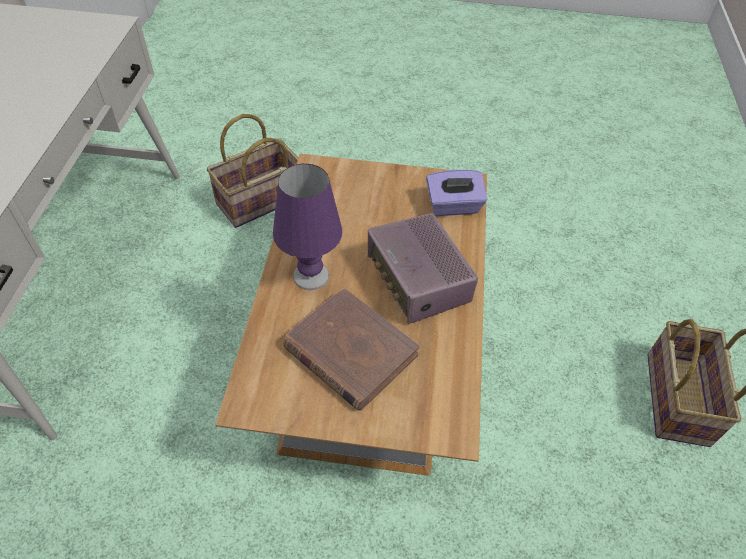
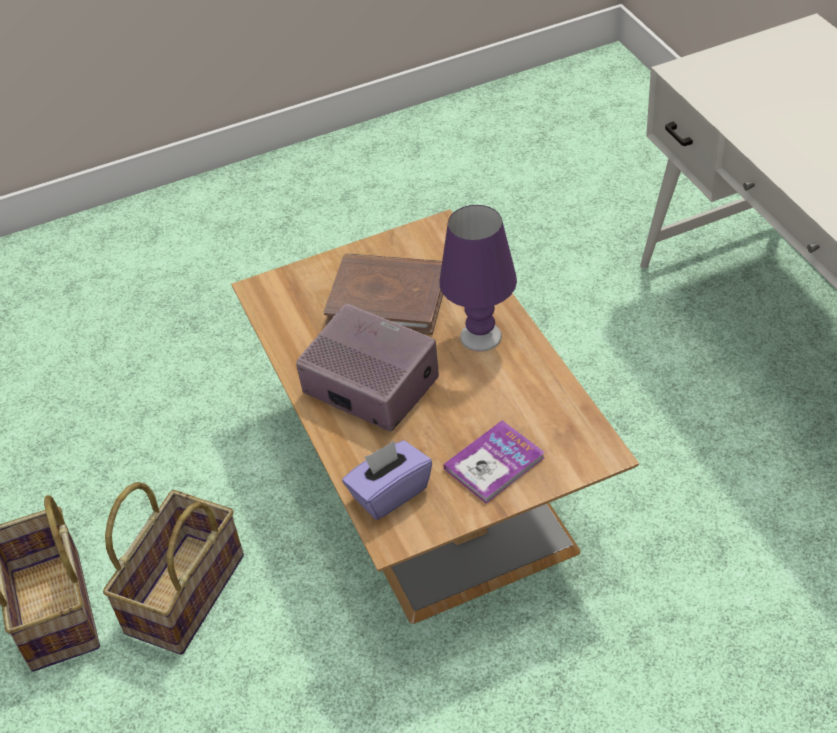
camera: 155 degrees right, 5 degrees down
basket [207,114,298,228] -> basket moved to [103,482,244,655]
none -> book [443,420,545,504]

